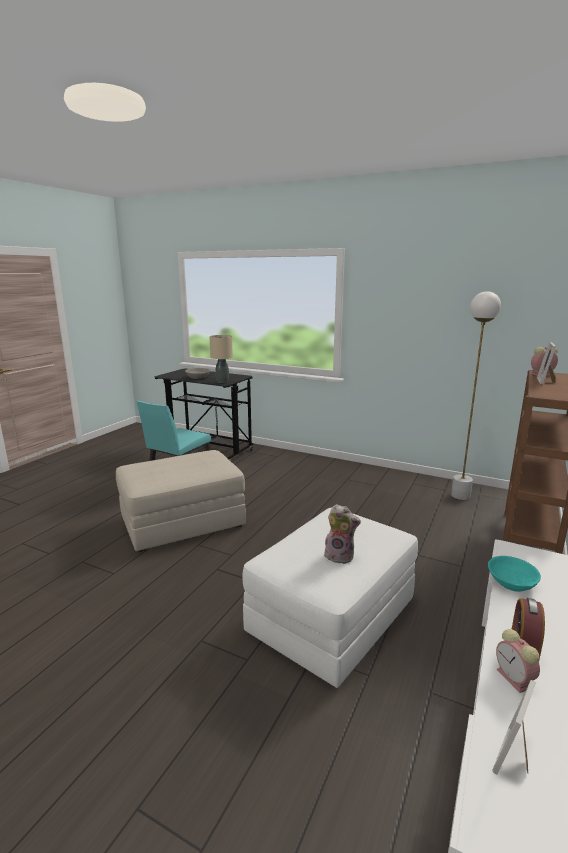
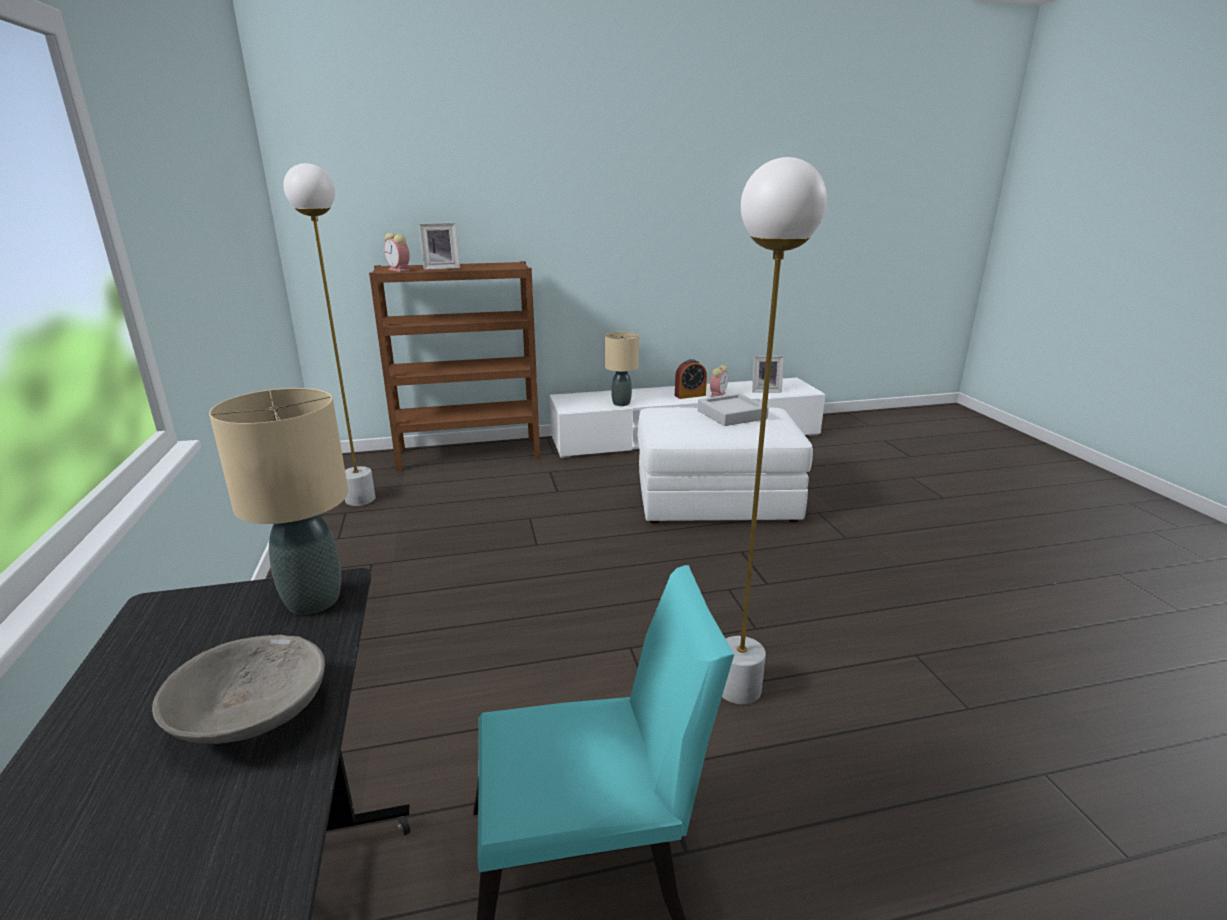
camera: 130 degrees left, 5 degrees up
beige ottoman [116,450,246,552] -> white floor lamp [722,157,827,704]
plush toy [324,504,361,564] -> grey tray [698,393,769,426]
turquoise bowl [488,556,541,592] -> beige table lamp [605,332,639,406]

